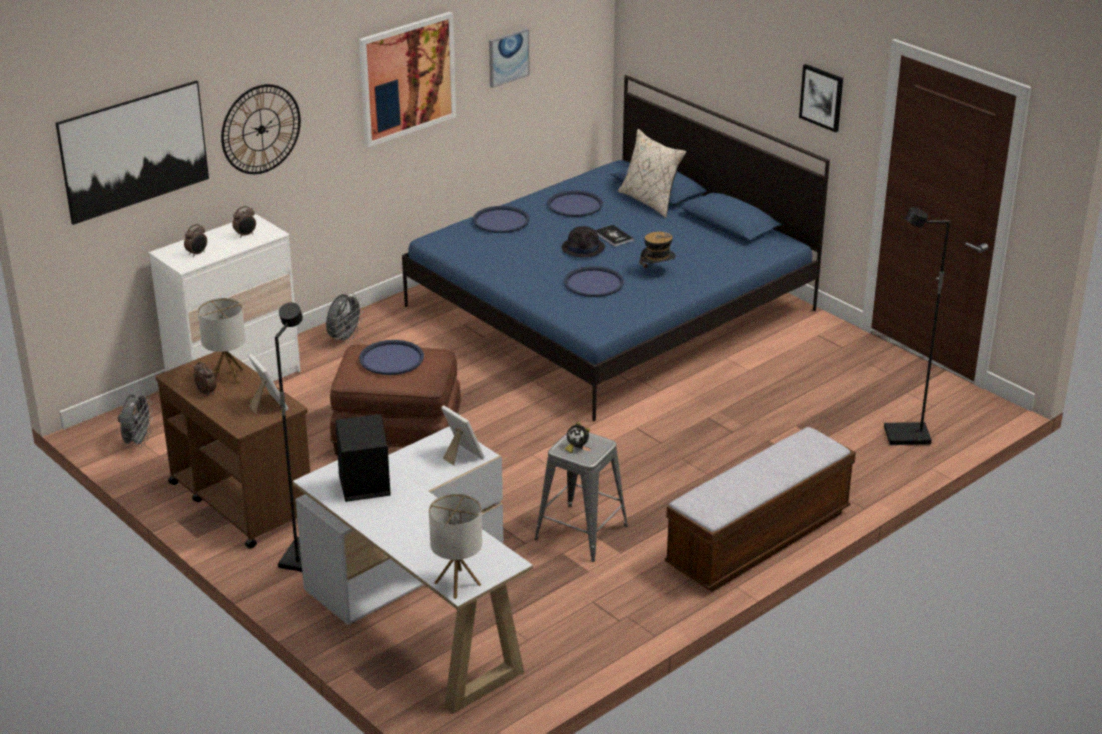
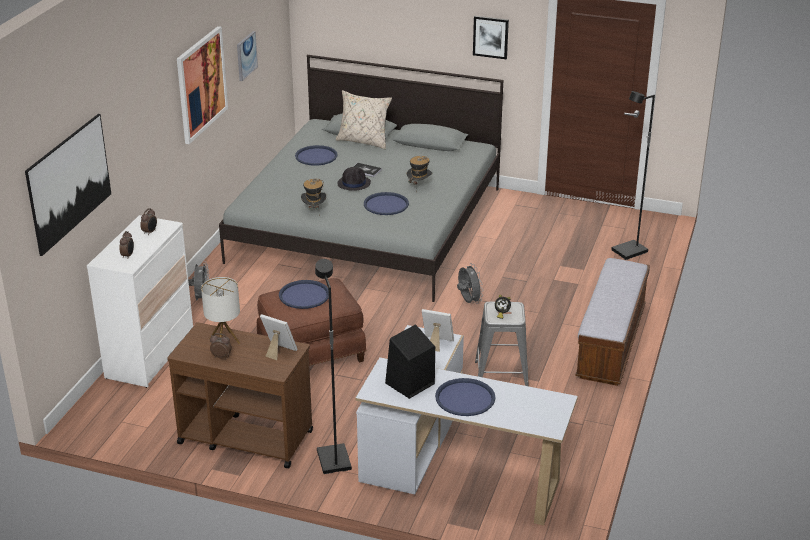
camera: 30 degrees left, 0 degrees up
grey fan [118,392,153,448] -> grey fan moved to [457,263,484,304]
wall clock [221,84,301,174] -> none
blue bed [402,75,830,421] -> grey bed [219,55,503,302]
table lamp [429,494,482,599] -> none
blue tray [473,206,529,233] -> blue tray moved to [435,378,495,416]
none -> hat [301,178,326,210]

